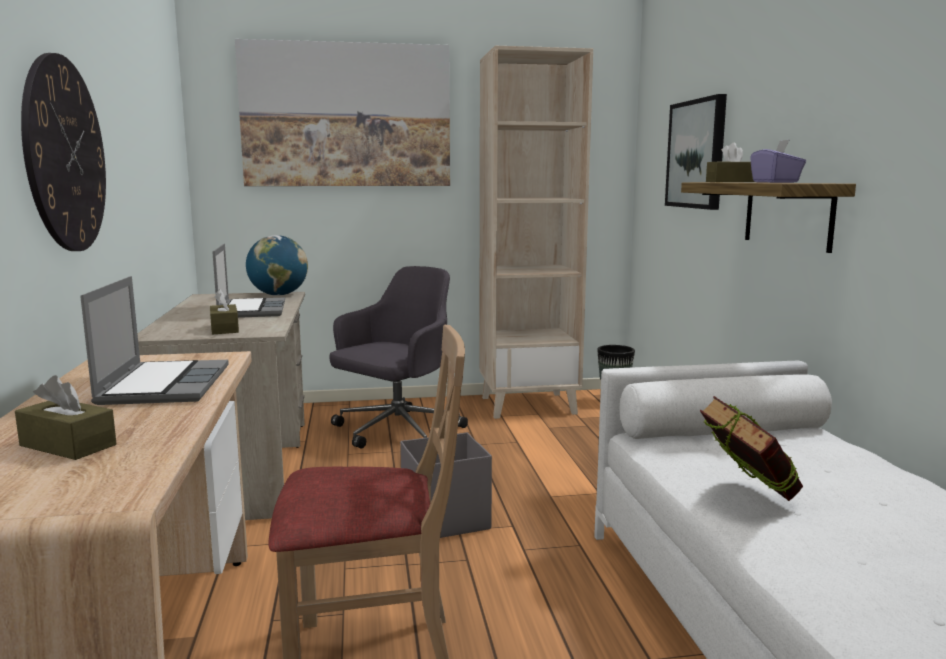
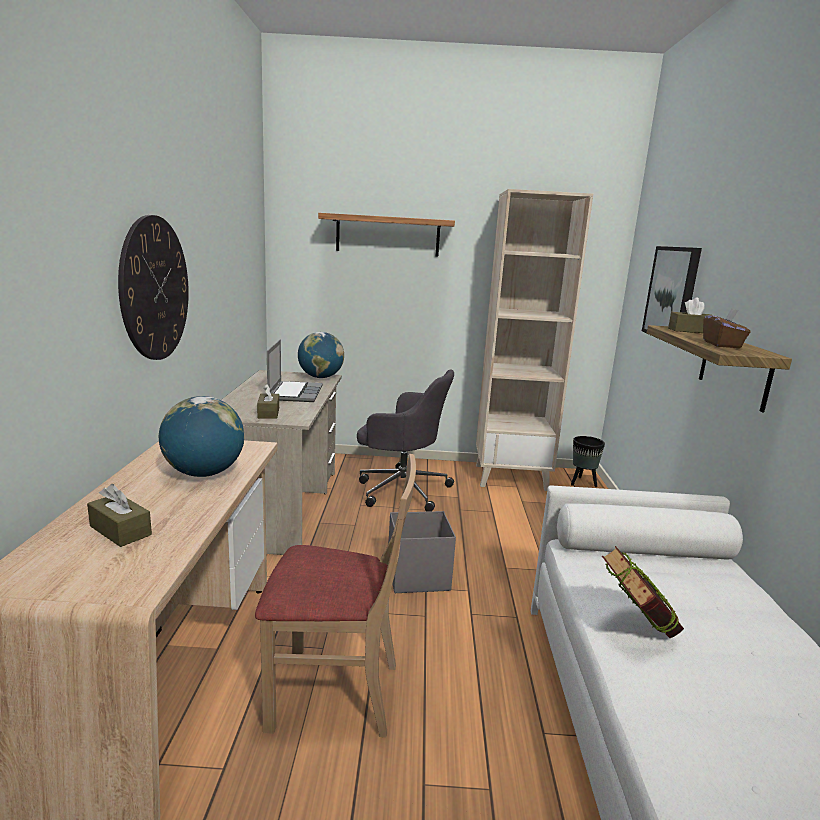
camera: 10 degrees right, 5 degrees up
laptop [80,276,229,405] -> globe [159,396,244,477]
picture [235,39,450,186] -> shelf [318,213,455,256]
grey office chair [329,266,468,449] -> grey office chair turned 60 degrees clockwise [357,369,454,512]
purple tissue box [750,139,806,183] -> brown tissue box [703,309,751,348]

